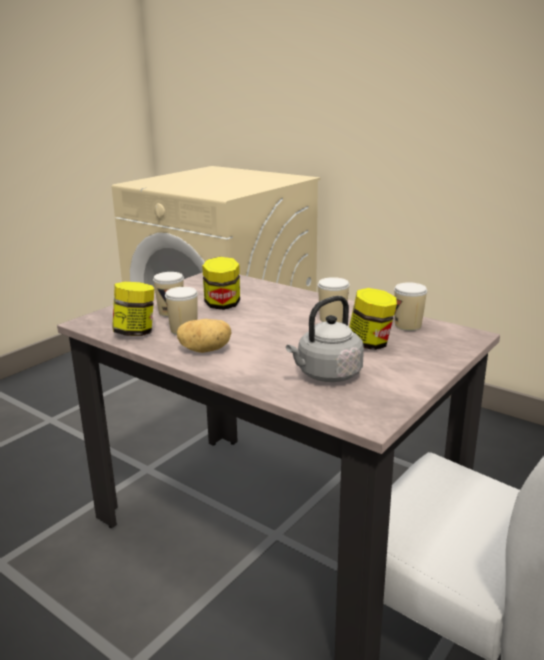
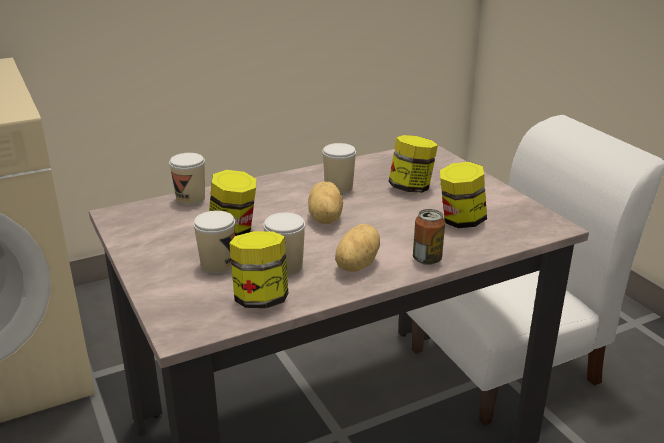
camera: 65 degrees left, 5 degrees up
grey kettle [286,296,364,382] -> jar [440,162,487,228]
cup [394,282,427,331] -> cup moved to [169,153,205,205]
none -> potato [308,182,343,224]
none -> can [413,209,445,265]

